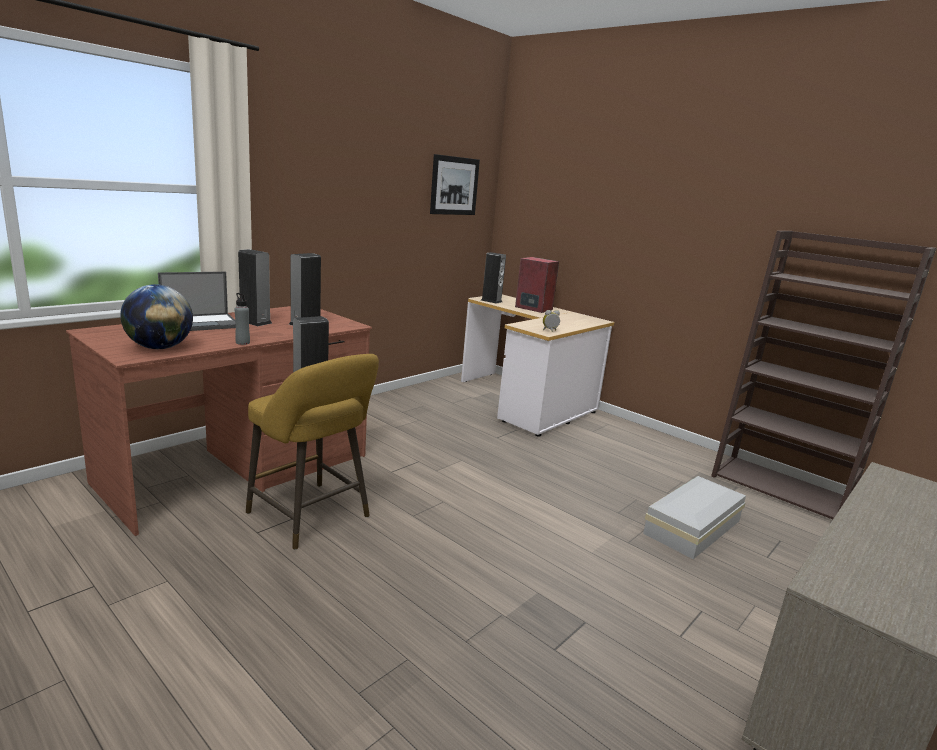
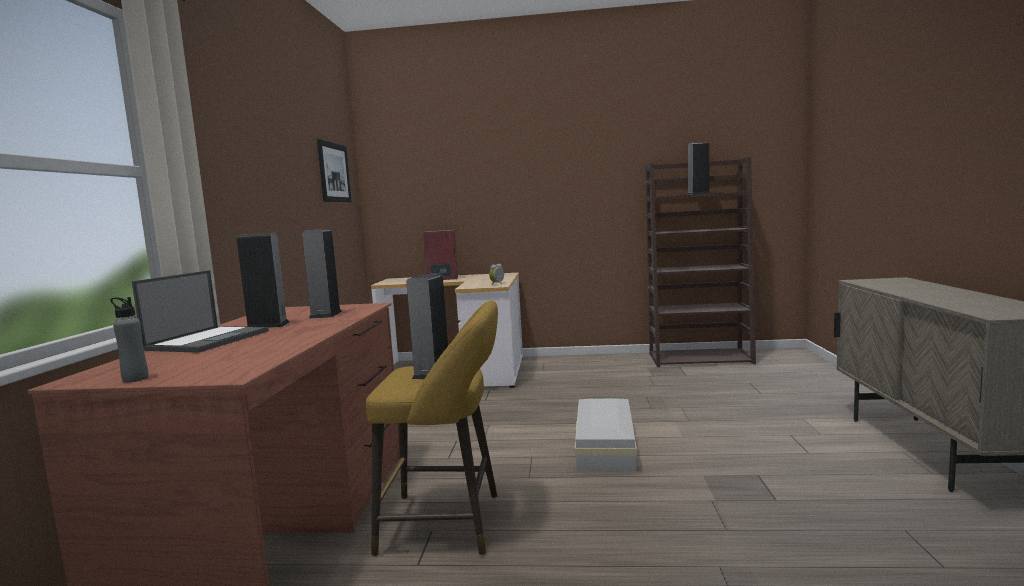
camera: 35 degrees left, 10 degrees down
globe [120,284,193,349] -> none
grey bottle [235,293,250,345] -> grey bottle moved to [110,297,149,383]
speaker [481,252,506,304] -> speaker moved to [687,142,711,195]
white storage box [643,476,746,559] -> white storage box moved to [575,399,637,472]

